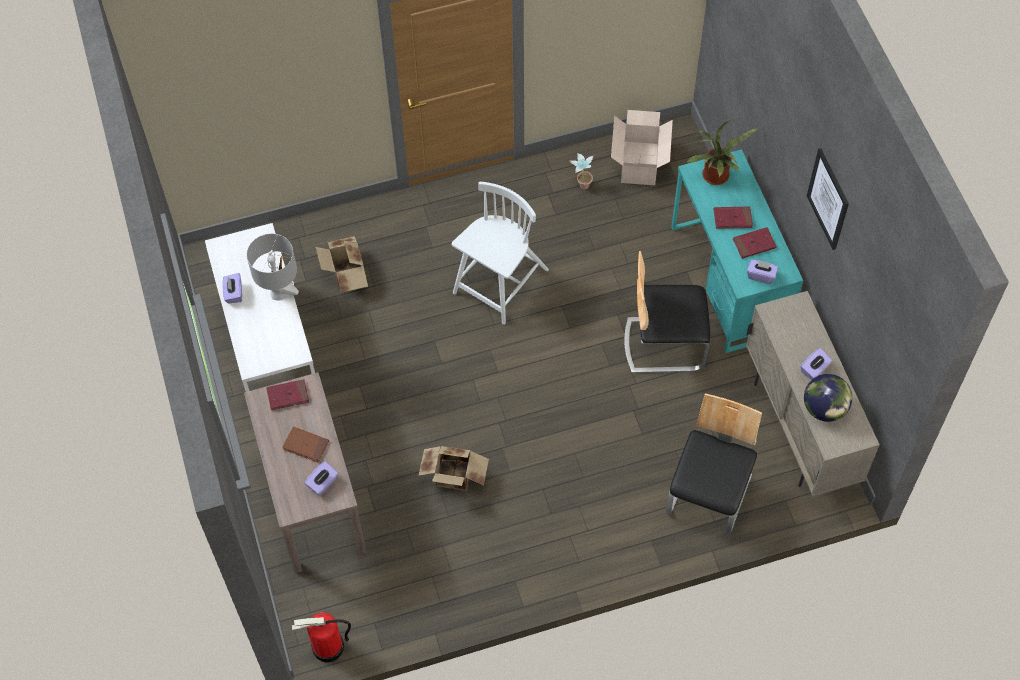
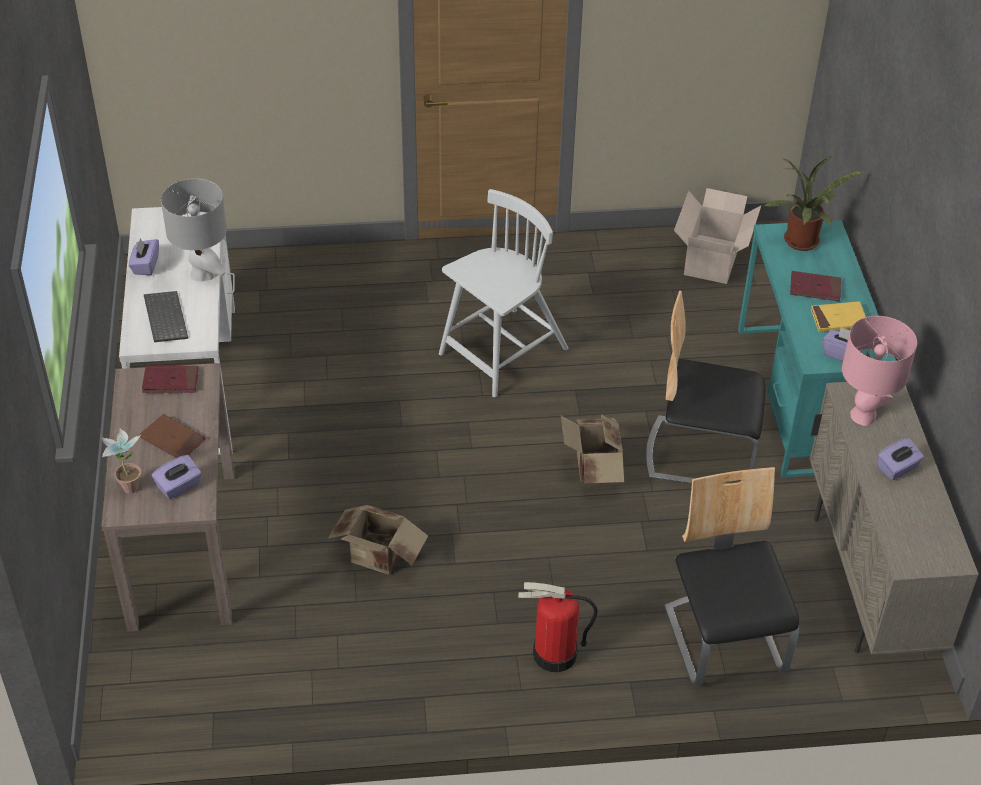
camera: 10 degrees right, 15 degrees down
fire extinguisher [292,613,351,662] -> fire extinguisher moved to [518,582,597,672]
cardboard box [315,236,368,293] -> cardboard box moved to [561,414,624,484]
potted plant [570,153,593,189] -> potted plant moved to [101,428,141,494]
chair [666,394,762,536] -> chair turned 45 degrees counterclockwise [664,467,799,687]
red book [733,227,777,259] -> yellow book [811,301,866,332]
globe [804,374,852,422] -> none
picture [807,148,849,250] -> none
none -> keyboard [144,291,188,342]
none -> pink table lamp [842,316,917,426]

